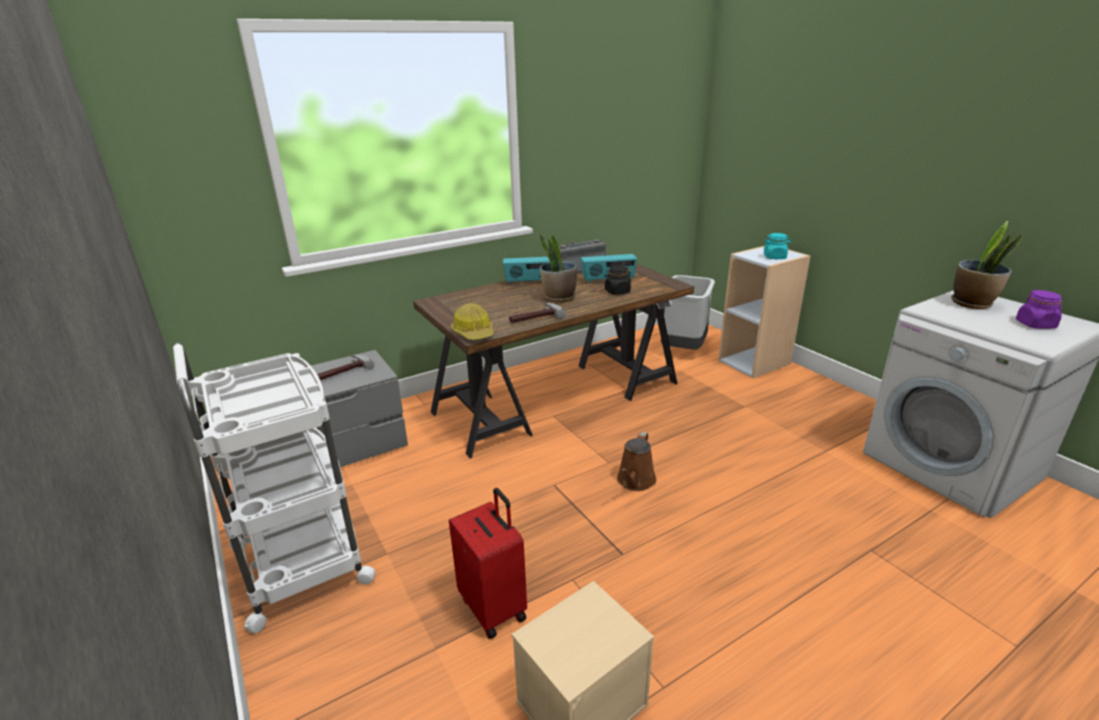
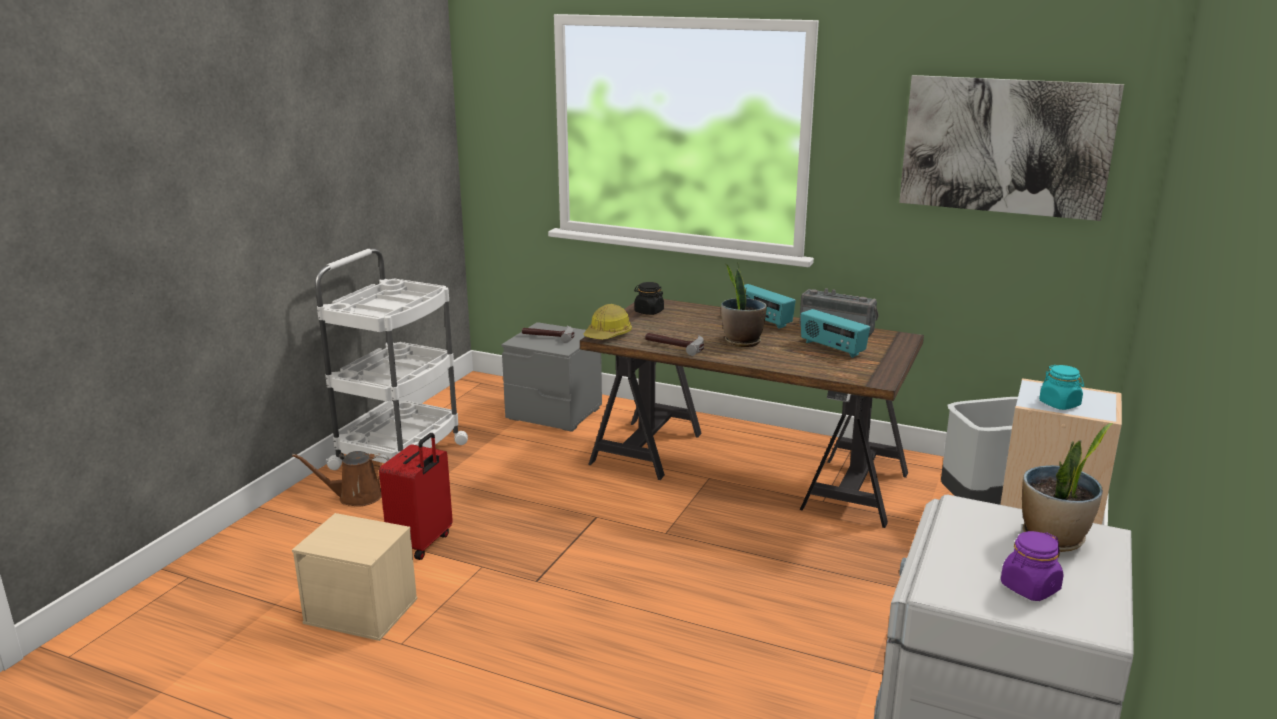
camera: 55 degrees right, 5 degrees down
black jar [604,266,631,295] -> black jar moved to [634,282,664,315]
brown watering can [617,432,657,491] -> brown watering can moved to [292,451,390,507]
none -> picture [899,75,1124,221]

